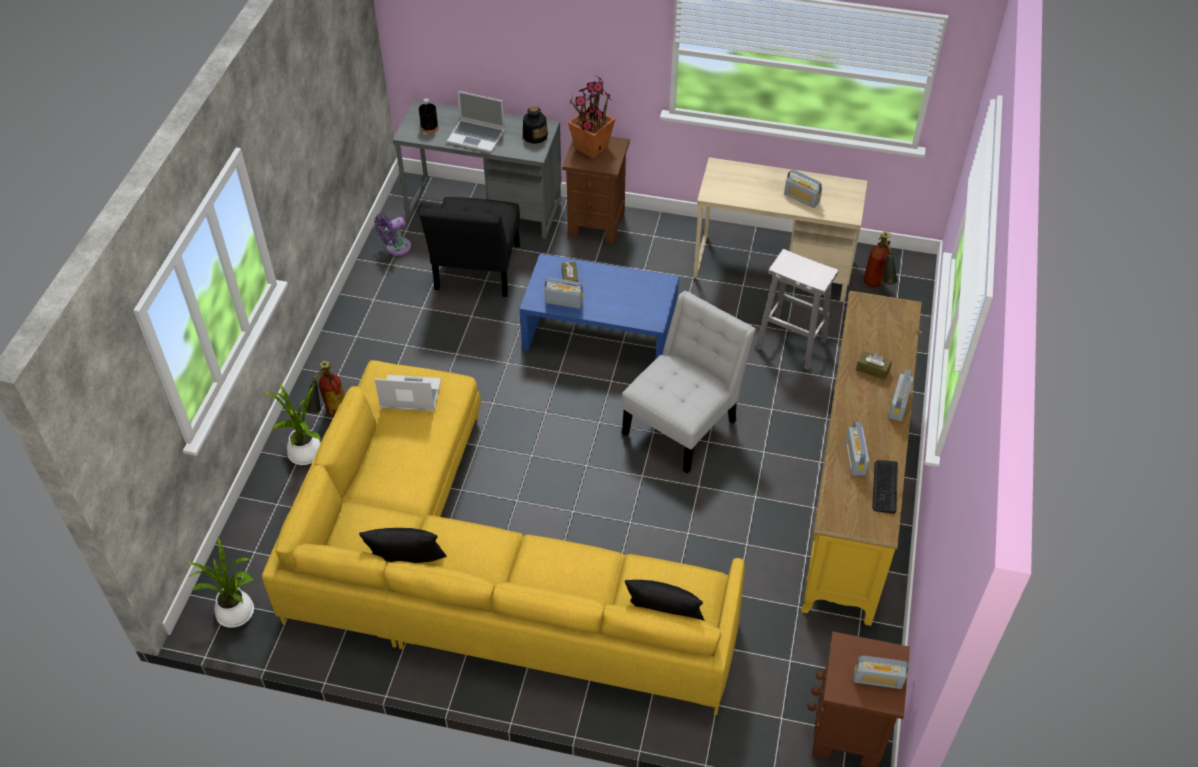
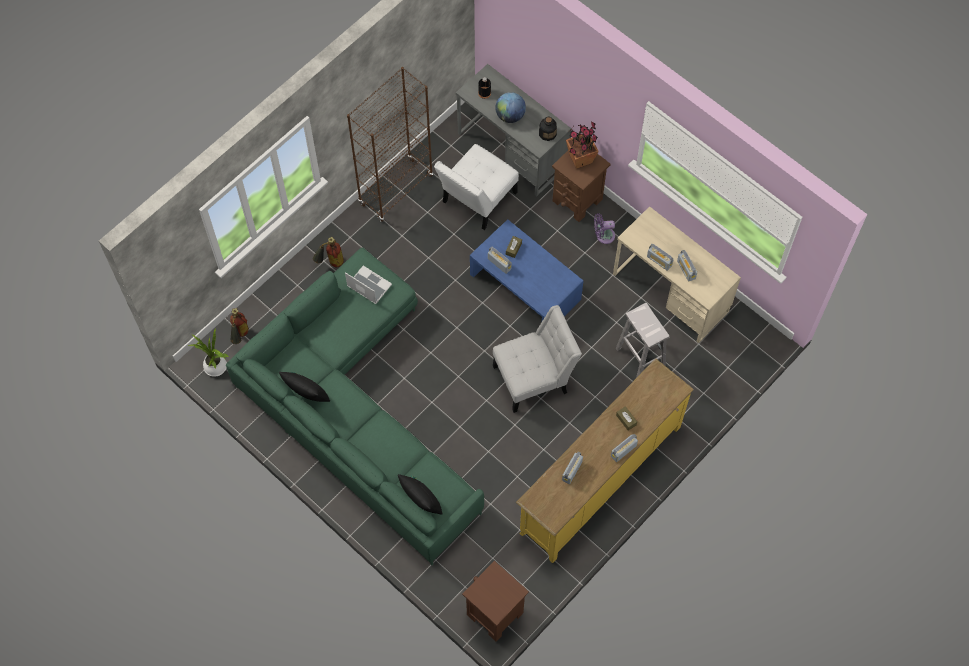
camera: 30 degrees right, 15 degrees up
yellow sofa [262,360,745,715] -> green sofa [226,247,484,565]
potted plant [262,382,321,465] -> none
purple fan [374,214,411,256] -> purple fan moved to [594,213,615,244]
black chair [419,197,520,297] -> white chair [434,144,519,230]
laptop [447,91,505,153] -> globe [495,92,526,123]
radio [854,656,908,689] -> radio moved to [647,244,674,271]
fire extinguisher [864,231,898,288] -> fire extinguisher moved to [230,308,249,344]
keyboard [872,460,898,514] -> none
none -> brown bookcase [347,67,433,222]

